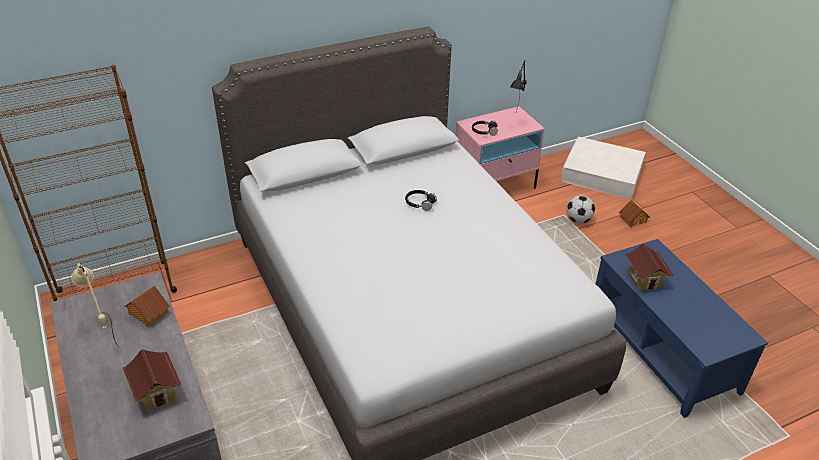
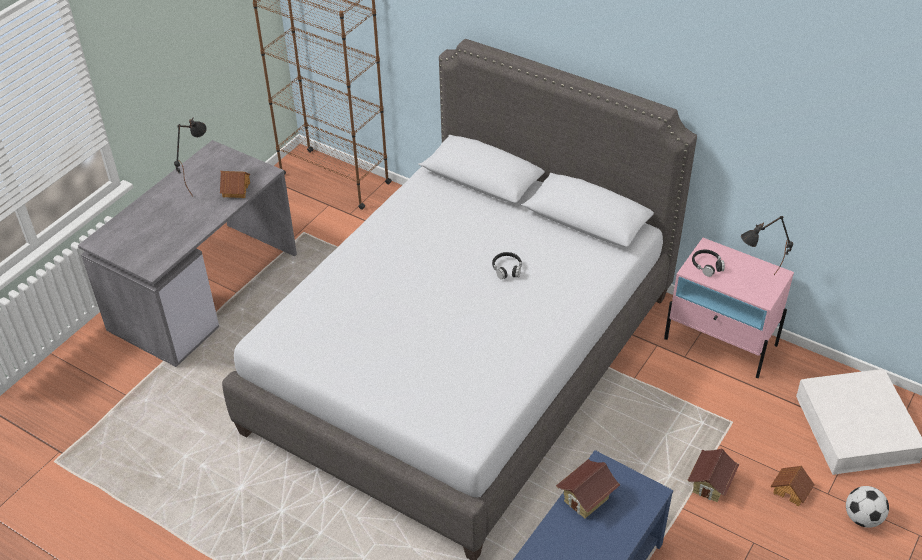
camera: 60 degrees right, 5 degrees up
beige table lamp [71,263,119,348] -> black table lamp [174,117,207,196]
toy house [123,349,181,411] -> toy house moved to [687,449,739,502]
football [566,195,595,223] -> football moved to [846,486,889,528]

